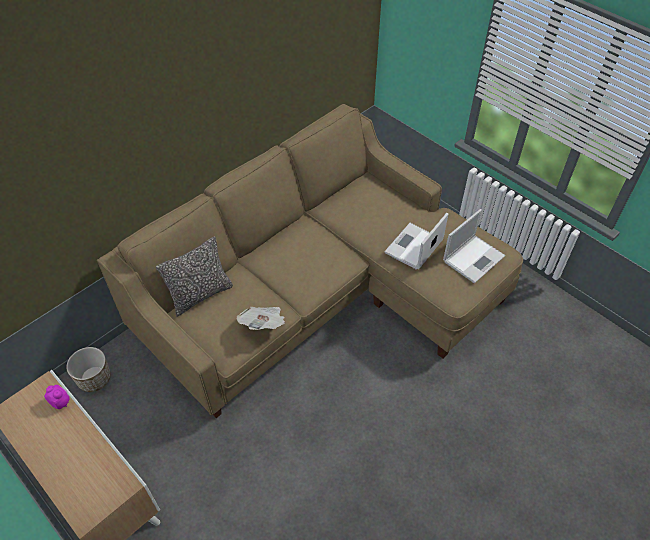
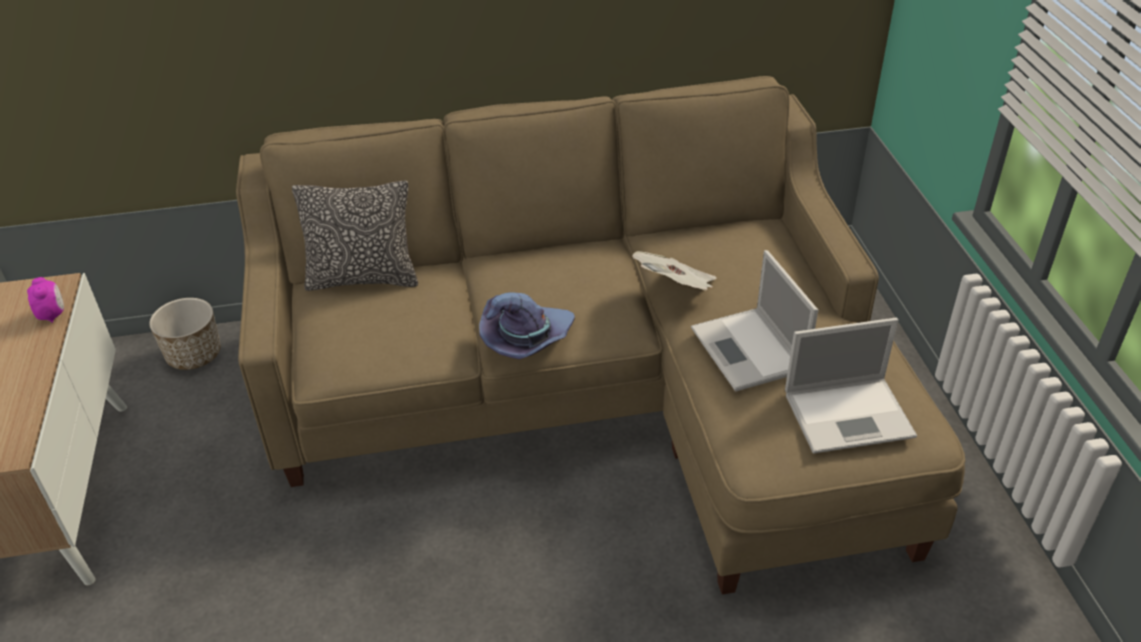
camera: 35 degrees right, 10 degrees down
newspaper [237,307,285,330] -> newspaper moved to [633,251,717,290]
laptop [384,213,448,270] -> laptop turned 90 degrees counterclockwise [691,250,818,392]
none -> purple hat [479,292,575,359]

